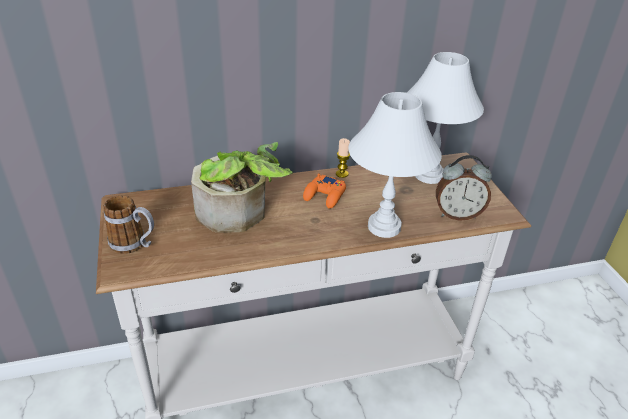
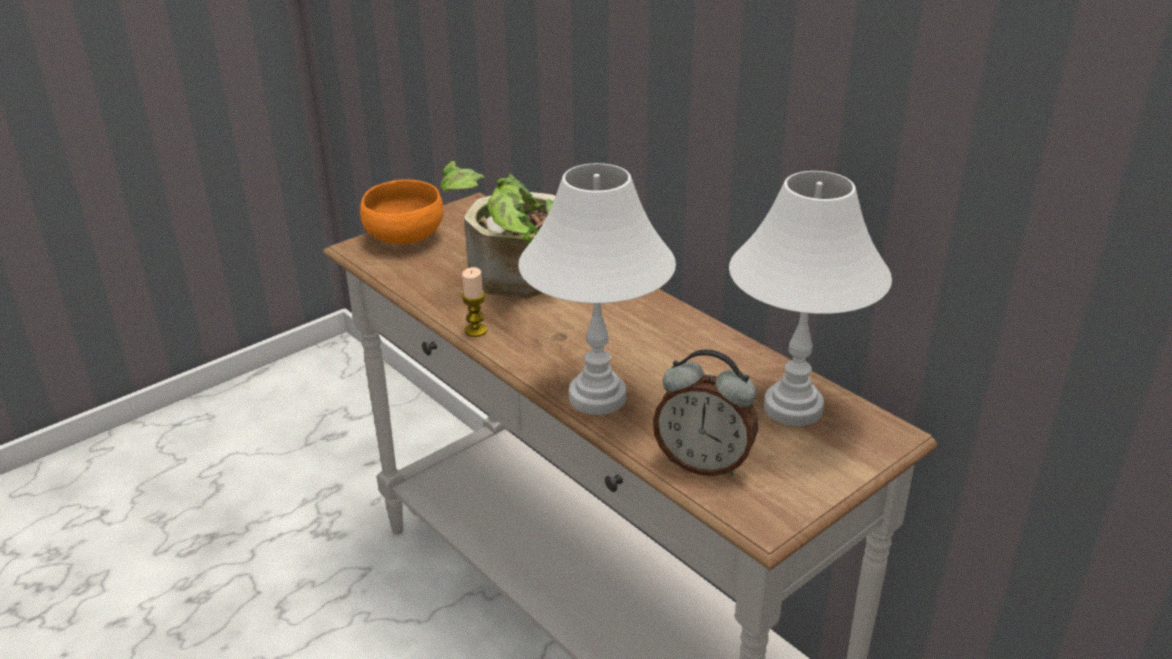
camera: 65 degrees right, 5 degrees down
mug [104,195,154,254] -> orange bowl [360,180,444,244]
orange game controller [303,174,346,209] -> none
candle [336,138,350,178] -> candle moved to [461,267,488,337]
alarm clock [436,155,492,221] -> alarm clock turned 45 degrees counterclockwise [653,349,758,476]

